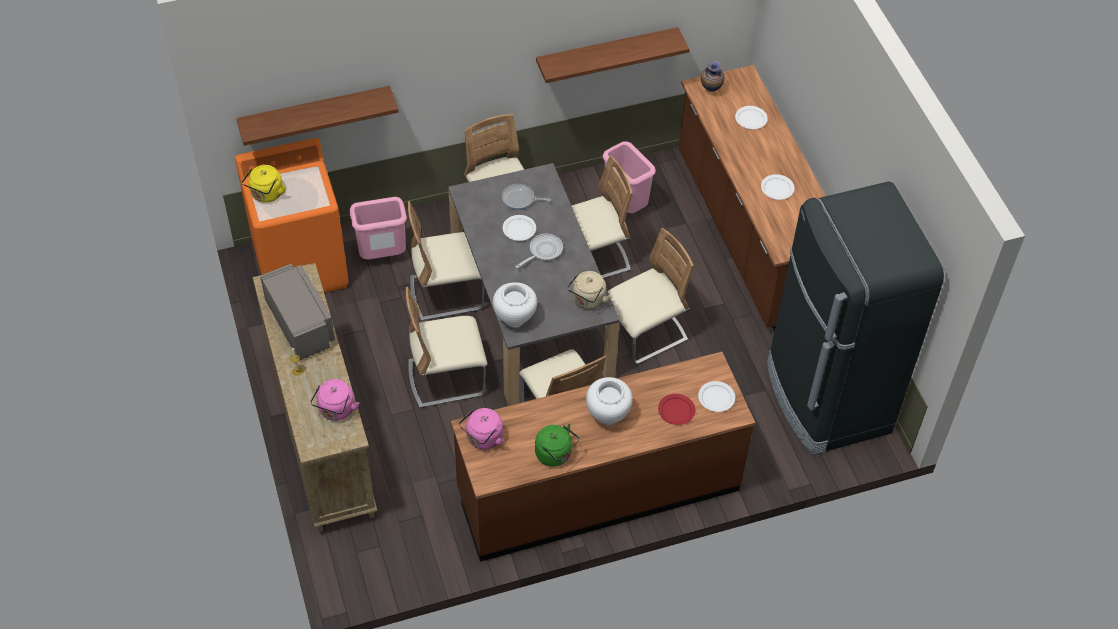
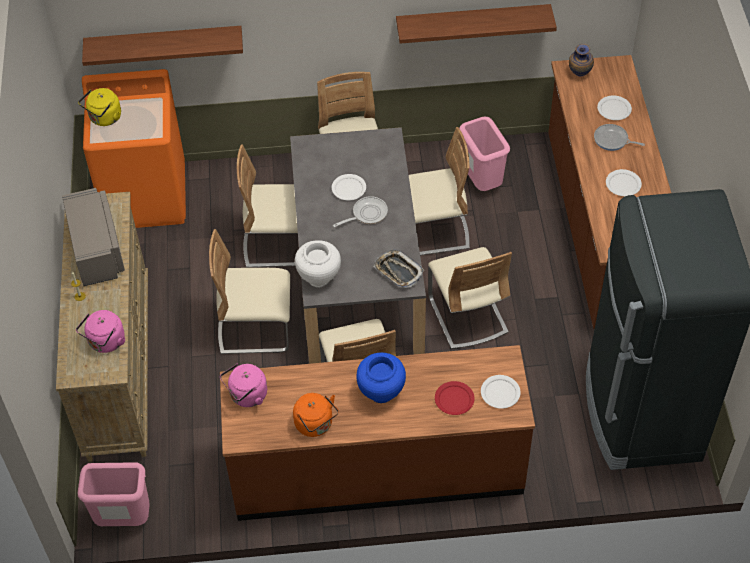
camera: 15 degrees right, 0 degrees up
pink trash can [350,197,407,260] -> pink trash can moved to [78,462,150,526]
frying pan [502,184,551,210] -> frying pan moved to [594,124,645,151]
green kettle [535,424,579,467] -> orange kettle [293,393,339,437]
beige kettle [567,271,611,309] -> tray [374,250,424,288]
white vase [586,377,632,425] -> blue vase [356,353,406,403]
beige chair [608,228,694,364] -> beige chair turned 90 degrees clockwise [428,247,512,349]

